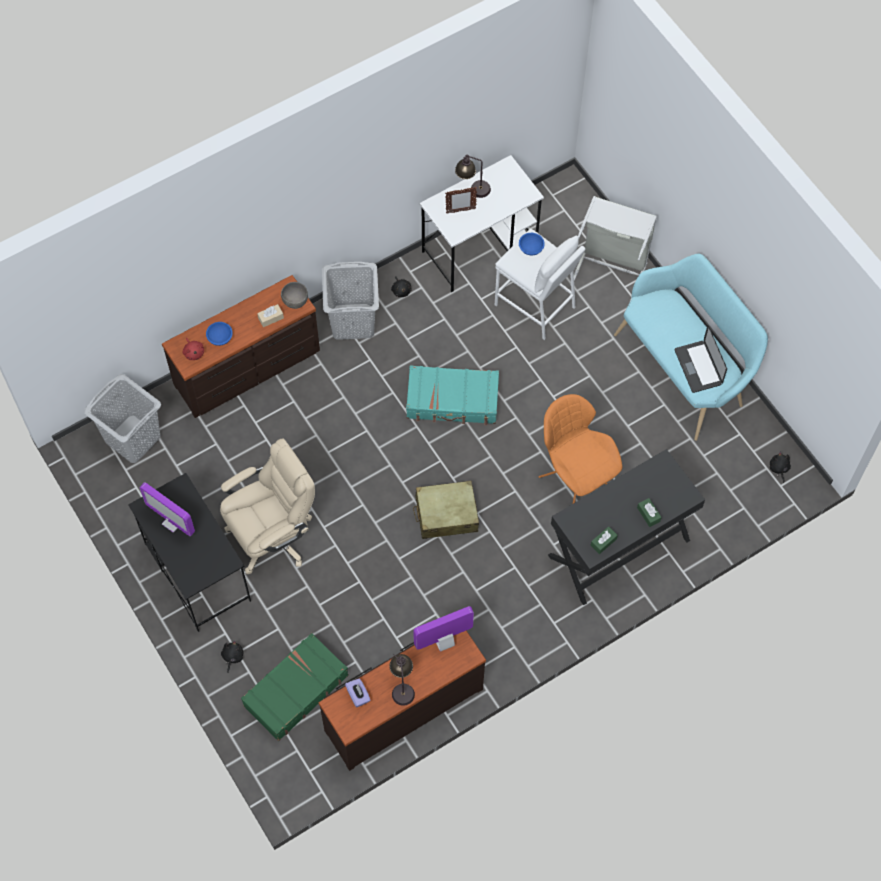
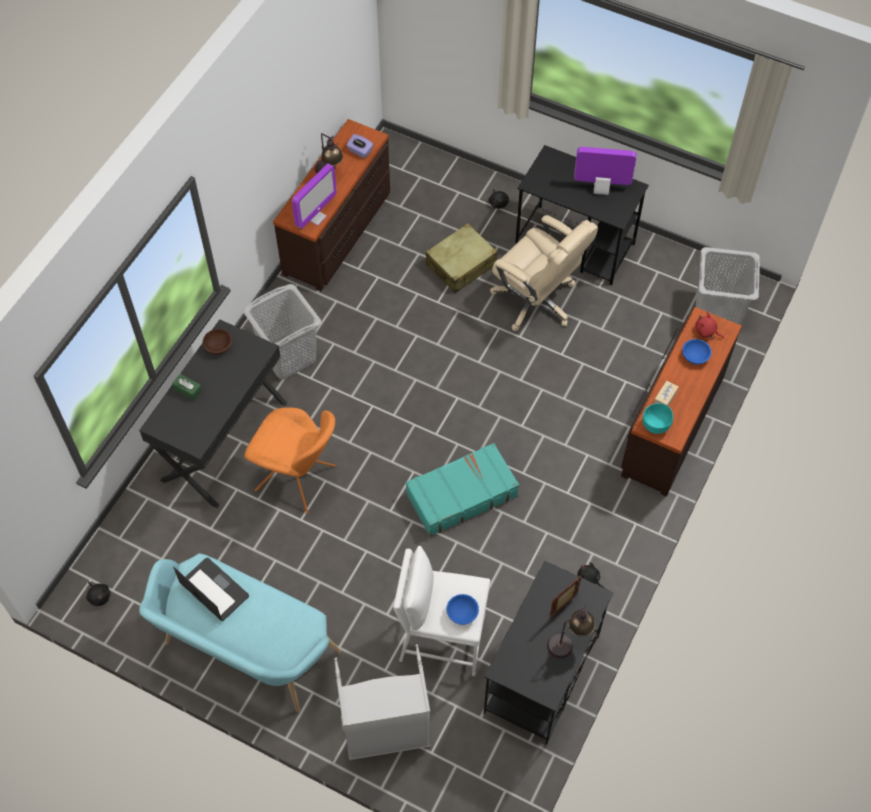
camera: 150 degrees right, 5 degrees down
beige office chair [220,438,315,574] -> beige office chair turned 75 degrees counterclockwise [490,215,598,331]
green suitcase [241,633,349,741] -> none
grey bowl [281,282,308,309] -> turquoise bowl [643,403,673,434]
grey laundry basket [322,262,379,340] -> grey laundry basket moved to [243,284,321,379]
beige suitcase [413,481,479,539] -> beige suitcase moved to [426,223,497,293]
white desk [419,155,544,292] -> black desk [484,561,613,745]
green tissue box [591,526,618,554] -> brown bowl [203,329,232,354]

